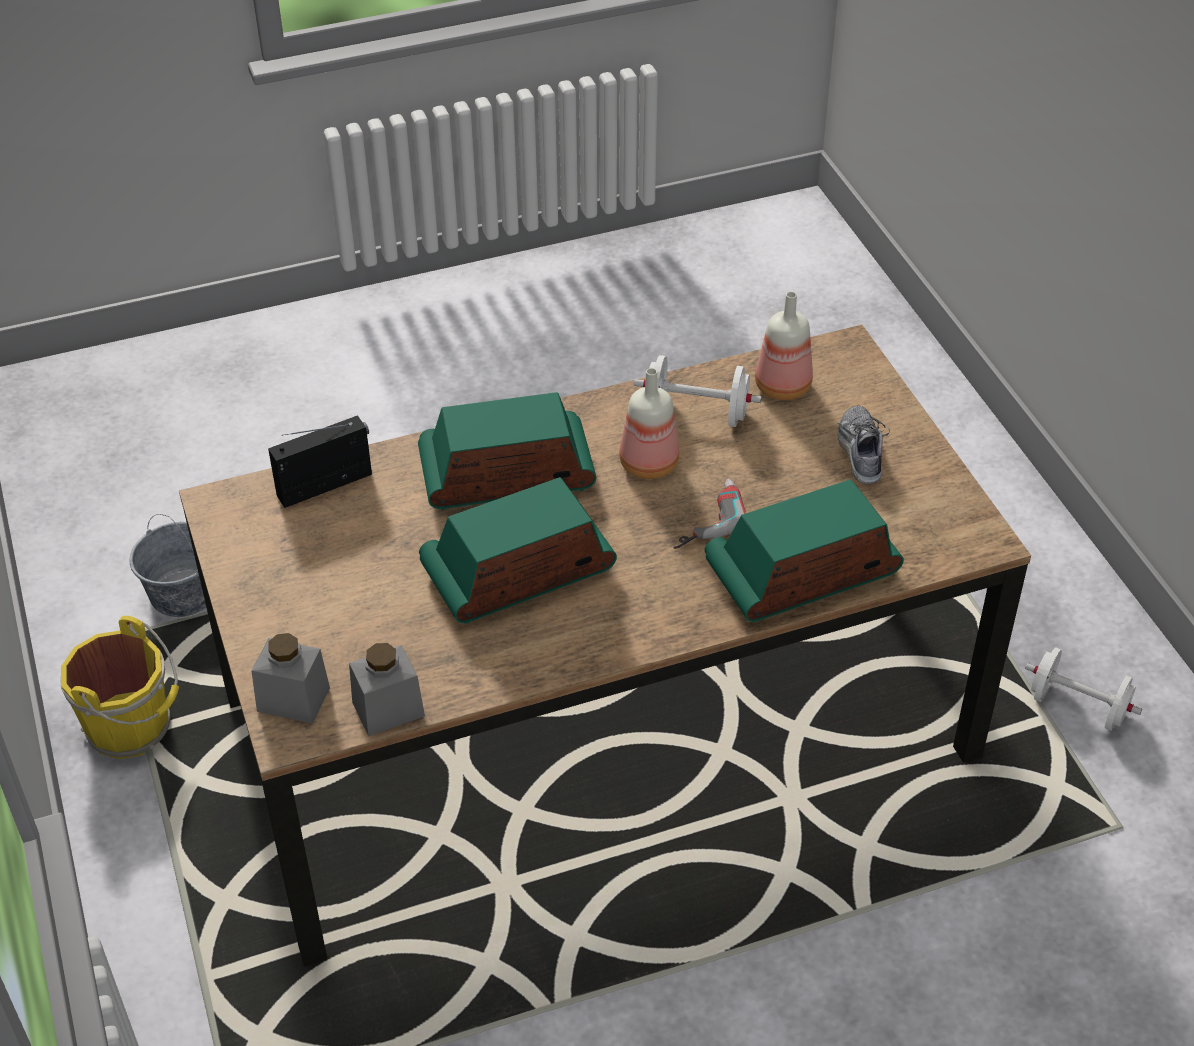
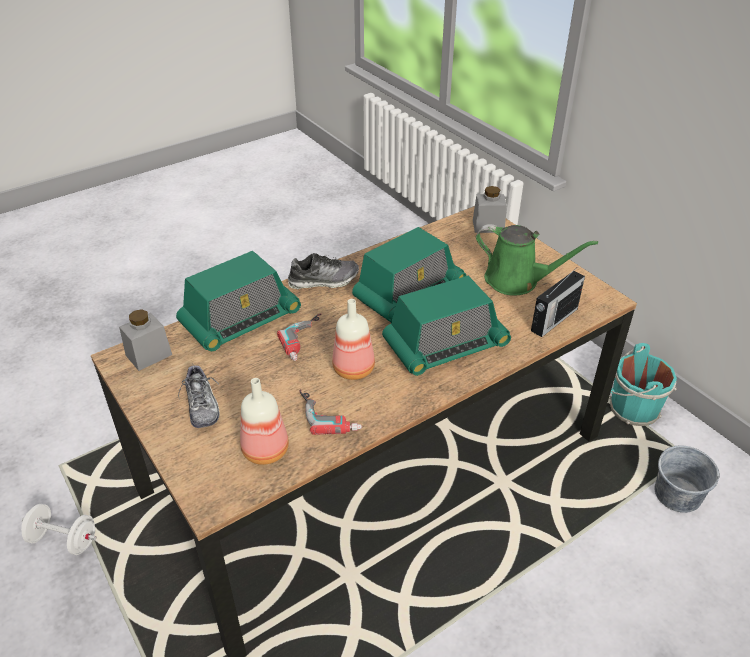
camera: 165 degrees right, 5 degrees down
yellow bucket [60,616,179,759] -> turquoise bucket [610,343,677,426]
grey jar [349,643,425,736] -> grey jar moved to [119,309,172,371]
white dumbbell [634,355,762,427] -> power drill [300,389,362,435]
none -> shoe [288,253,359,289]
none -> green watering can [476,224,598,296]

